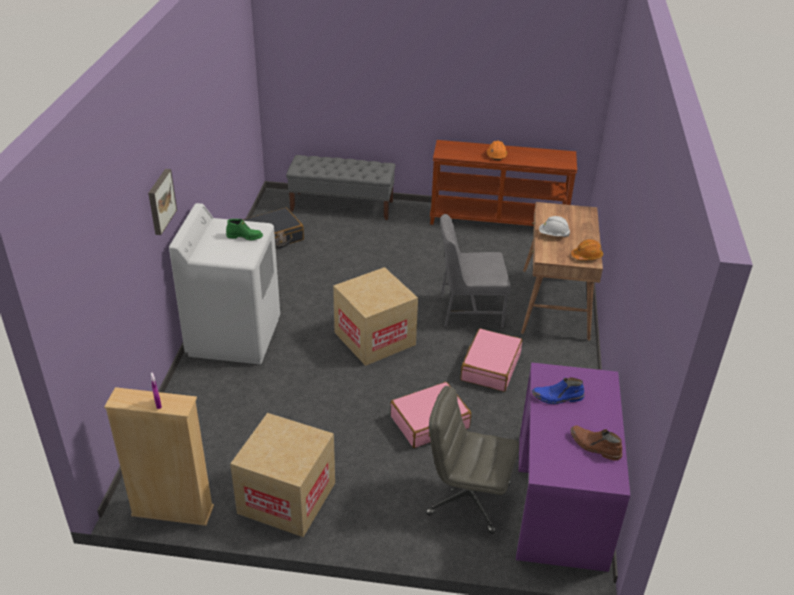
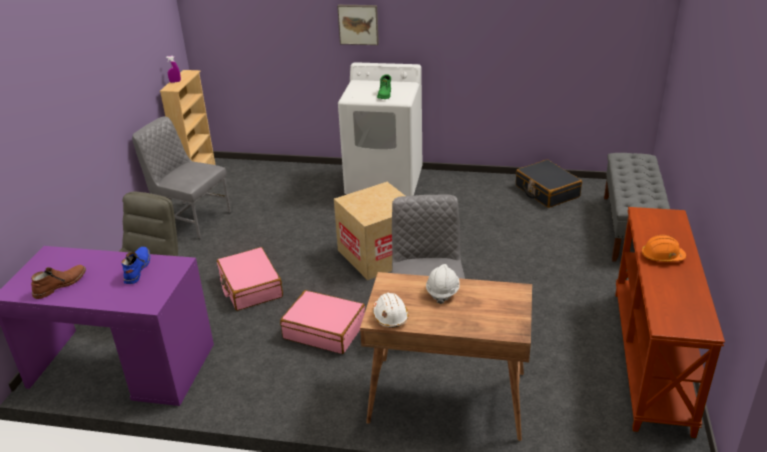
camera: 95 degrees right, 5 degrees down
cardboard box [230,413,335,537] -> grey chair [132,117,231,239]
orange hard hat [571,239,603,260] -> white hard hat [373,293,409,328]

